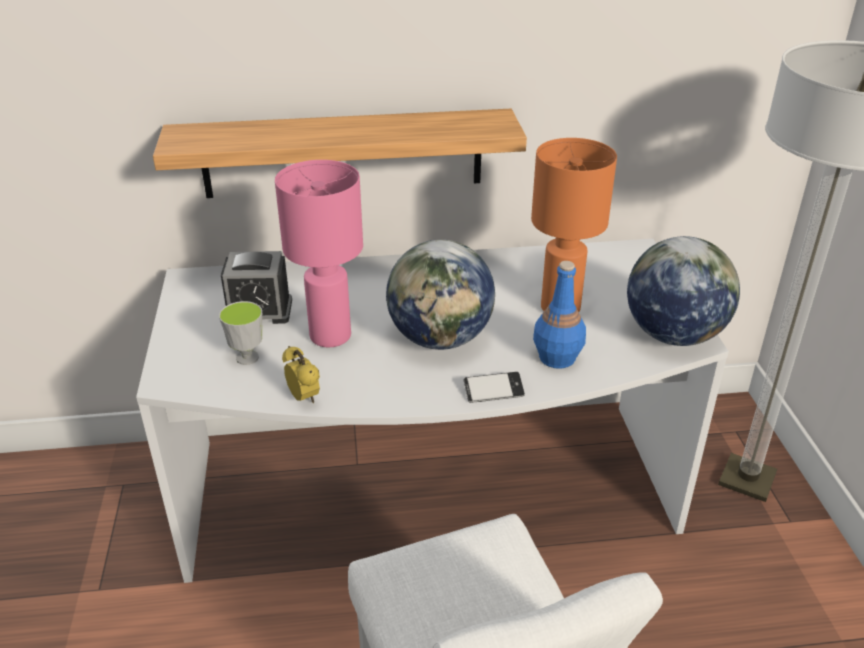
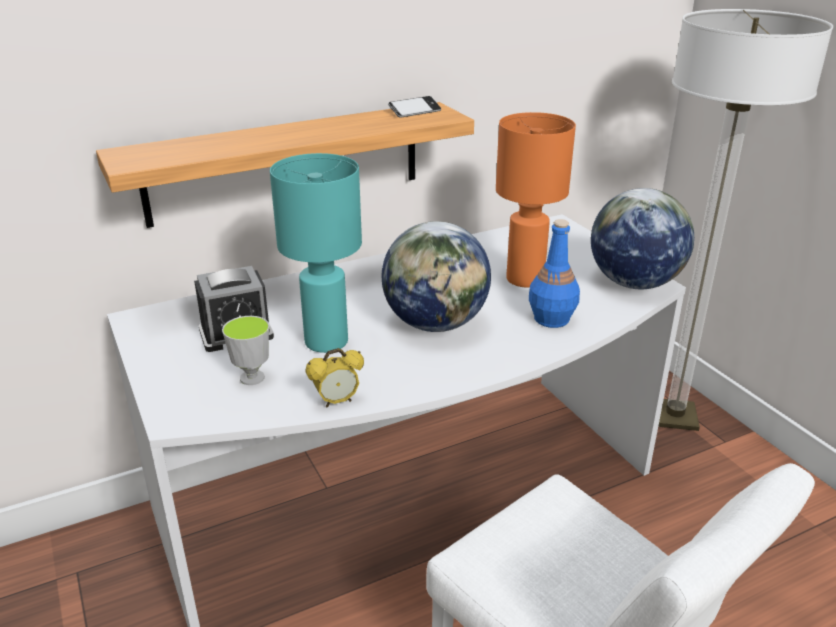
camera: 20 degrees left, 5 degrees down
pink table lamp [275,160,363,347] -> turquoise table lamp [270,153,362,353]
alarm clock [282,346,320,403] -> alarm clock turned 120 degrees clockwise [305,348,364,408]
phone [464,372,525,403] -> phone moved to [388,96,441,118]

